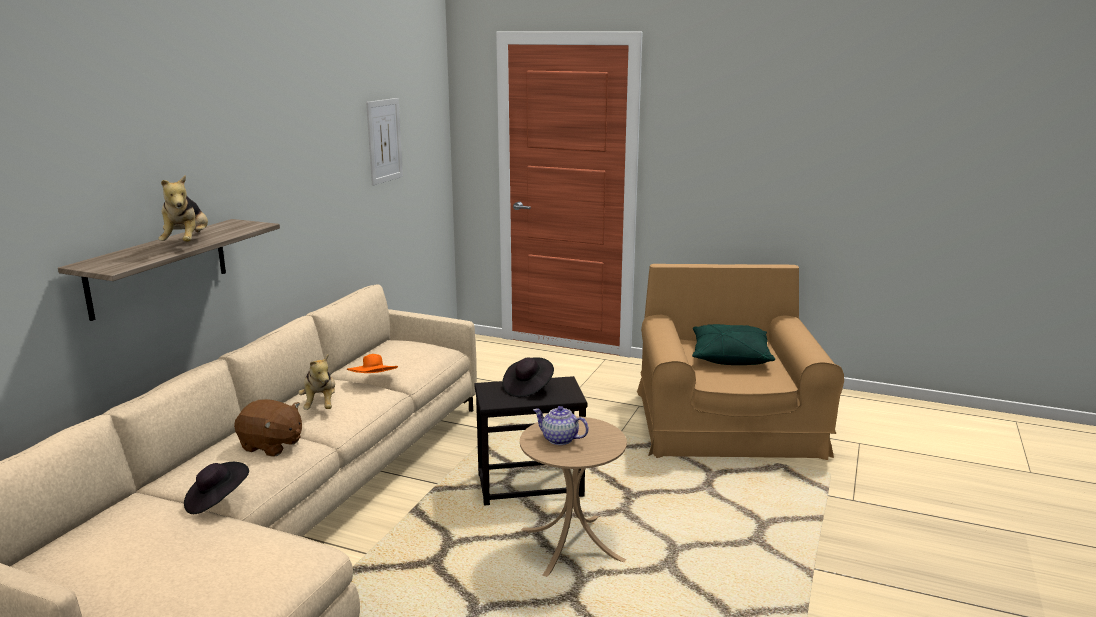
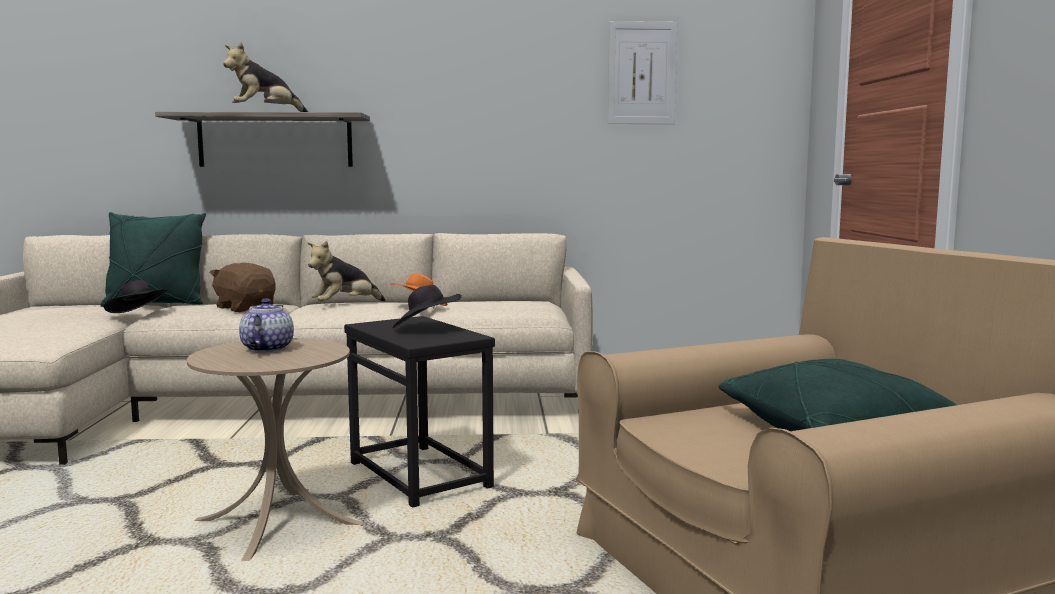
camera: 65 degrees right, 10 degrees down
brown plush toy [234,399,302,457] -> brown plush toy turned 135 degrees clockwise [209,263,276,312]
none -> green pillow [100,212,206,307]

